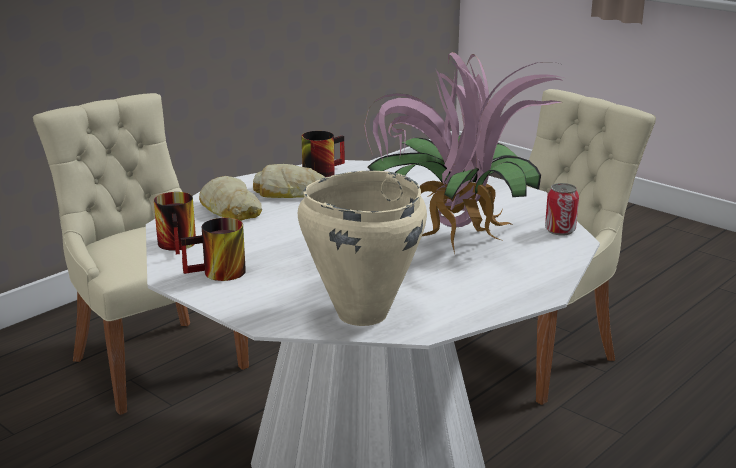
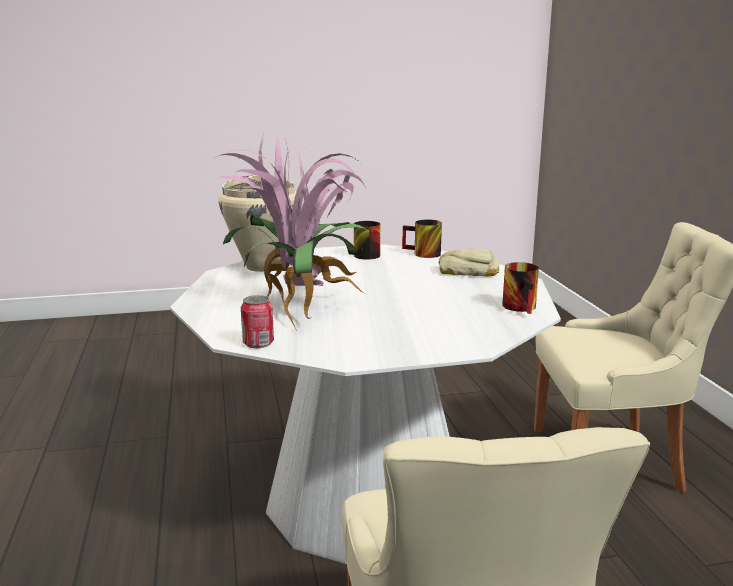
camera: 125 degrees right, 5 degrees down
bread [253,164,325,198] -> none

